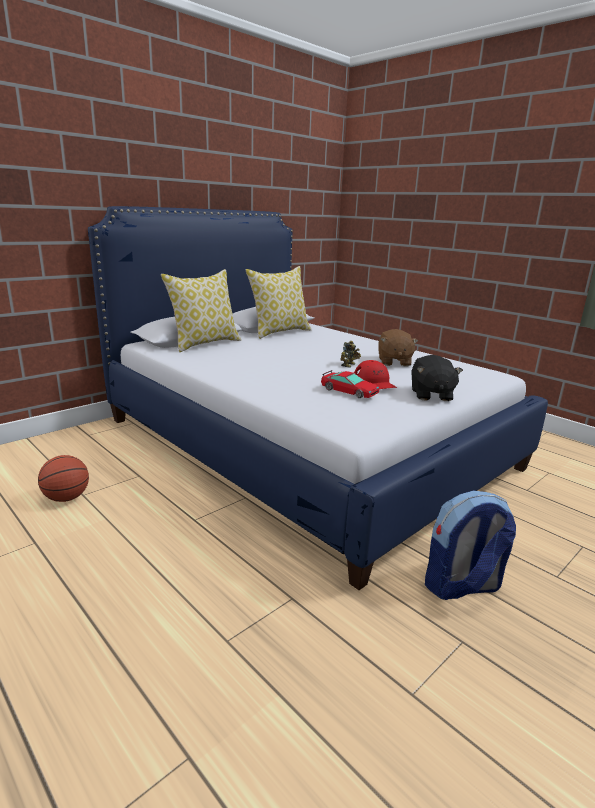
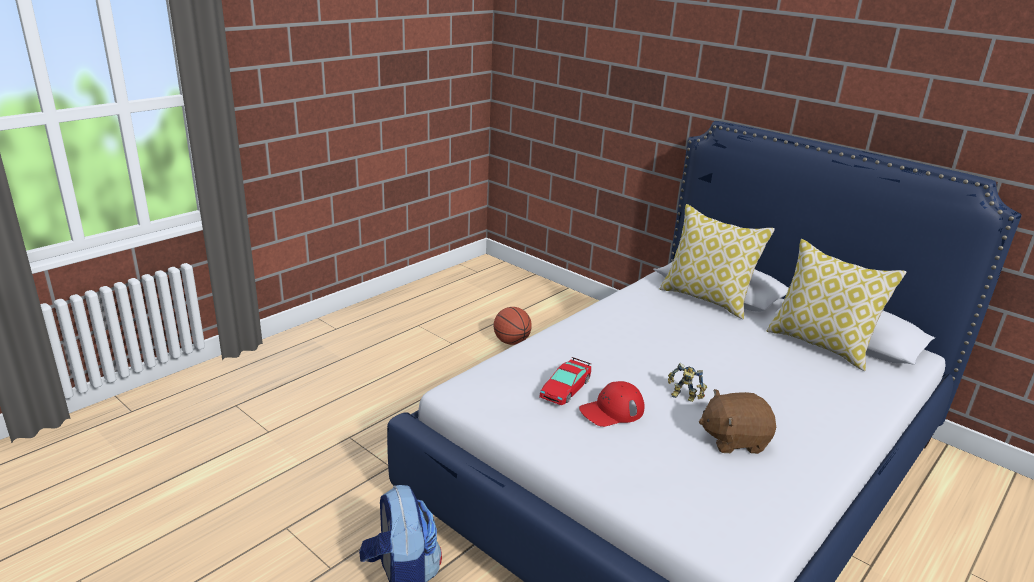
camera: 85 degrees right, 5 degrees up
black plush toy [411,355,463,401] -> none

